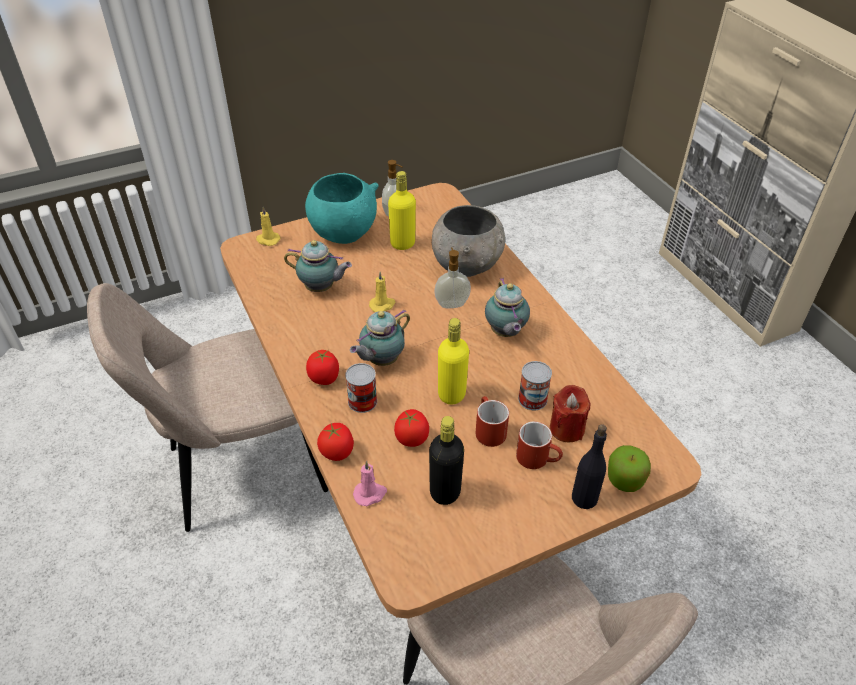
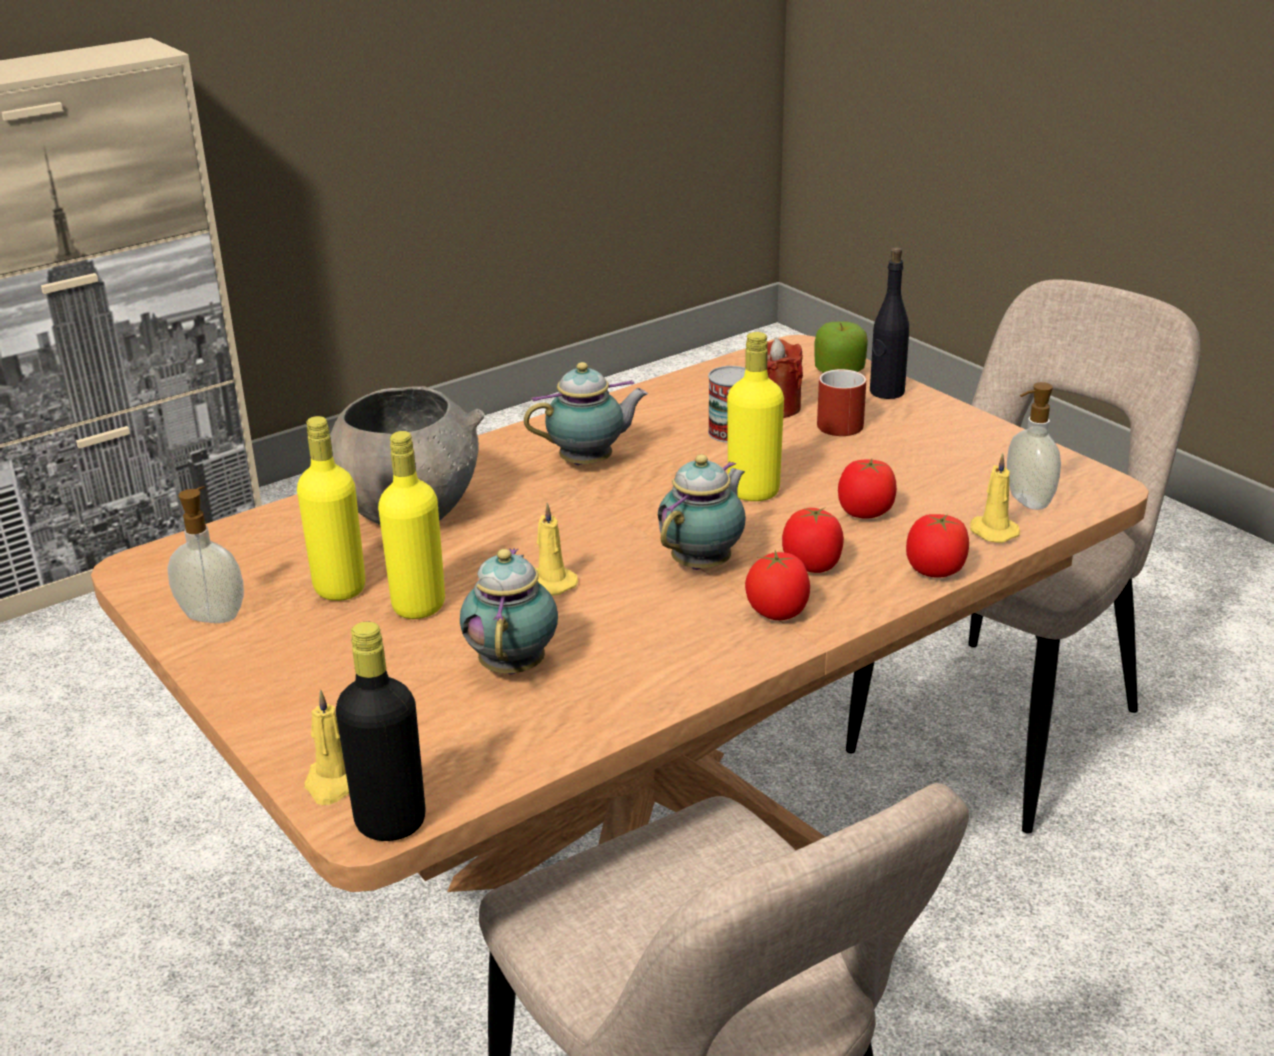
camera: 100 degrees left, 15 degrees down
turquoise bowl [305,173,378,244] -> none
can [345,363,377,413] -> tomato [782,507,844,573]
teapot [350,309,410,366] -> teapot turned 90 degrees counterclockwise [658,455,746,570]
pink candle [353,461,387,506] -> yellow candle [970,453,1020,543]
black bottle [429,416,464,505] -> black bottle moved to [336,622,426,841]
soap dispenser [434,247,471,308] -> soap dispenser moved to [1007,382,1061,510]
red mug [476,396,509,447] -> none
none -> yellow bottle [378,431,445,619]

